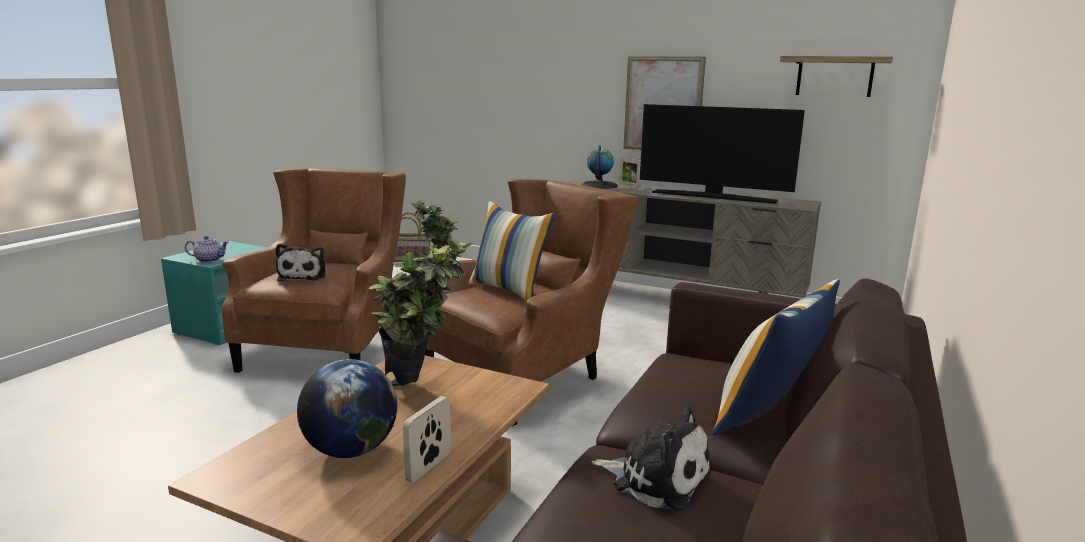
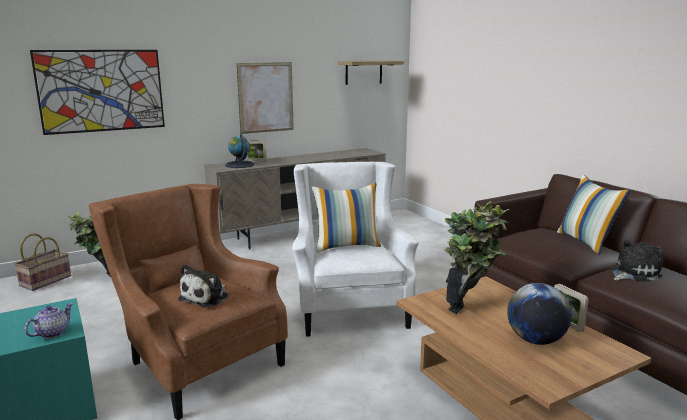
camera: 55 degrees left, 0 degrees up
plush toy [276,243,326,282] -> plush toy turned 90 degrees clockwise [178,264,229,307]
brown armchair [425,179,638,426] -> white armchair [292,162,419,337]
television [640,104,805,204] -> none
none -> picture [30,50,165,135]

